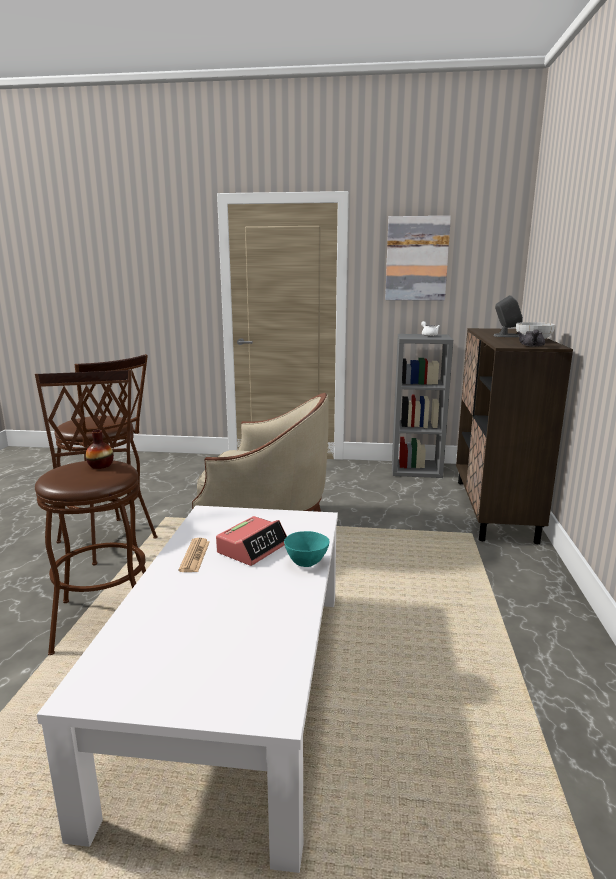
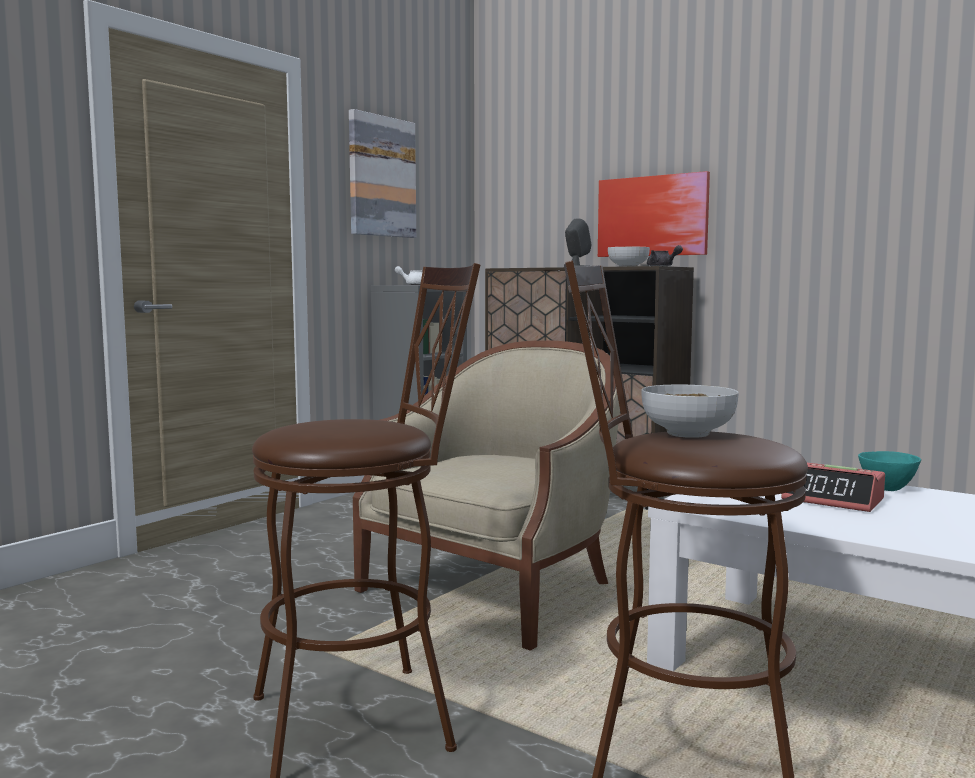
camera: 60 degrees left, 10 degrees down
vase [86,430,114,469] -> bowl [642,385,739,438]
newspaper [178,538,210,572] -> none
alarm clock [216,516,287,566] -> alarm clock turned 150 degrees clockwise [781,463,885,512]
none -> picture [598,171,710,257]

